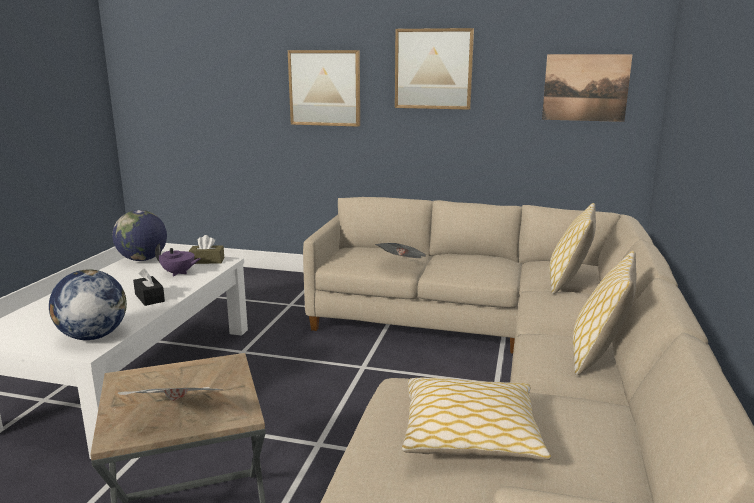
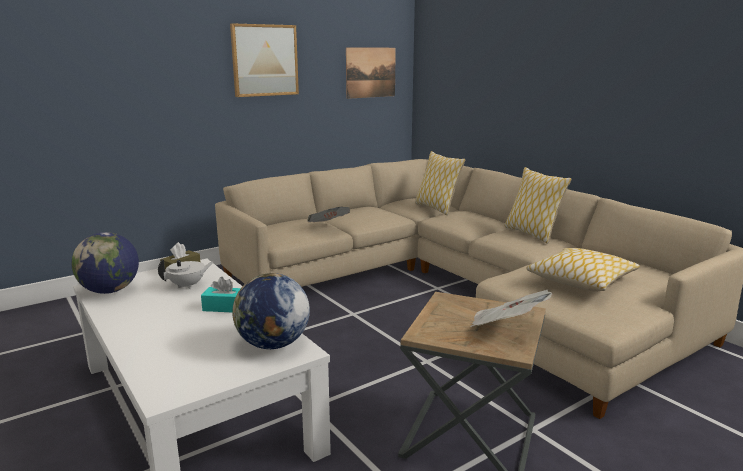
camera: 50 degrees left, 0 degrees up
black tissue box [133,269,165,306] -> turquoise tissue box [201,277,241,312]
purple teapot [155,243,201,276] -> white teapot [158,259,213,289]
picture [288,50,360,127] -> none

